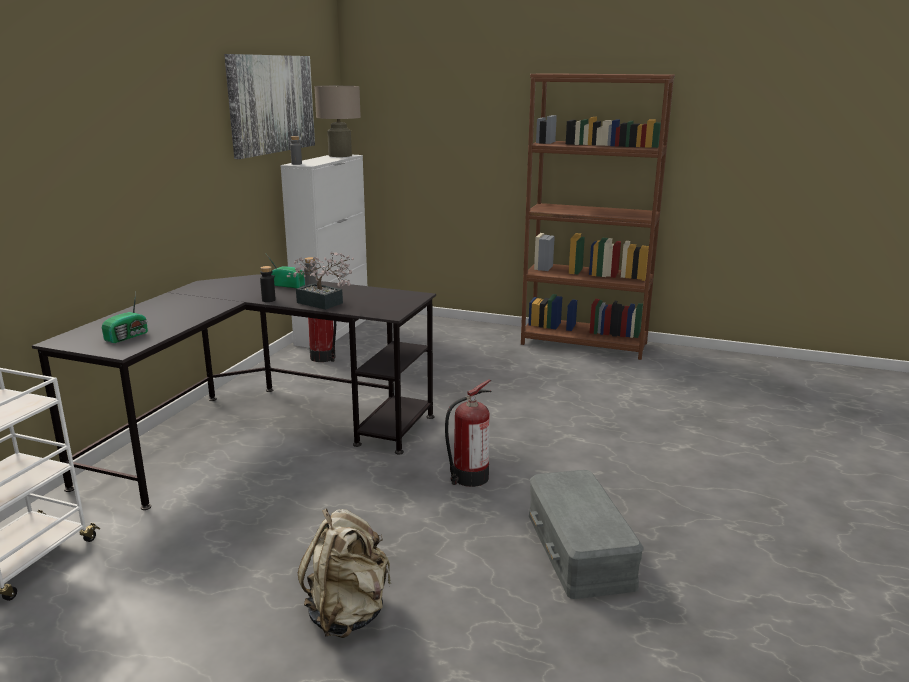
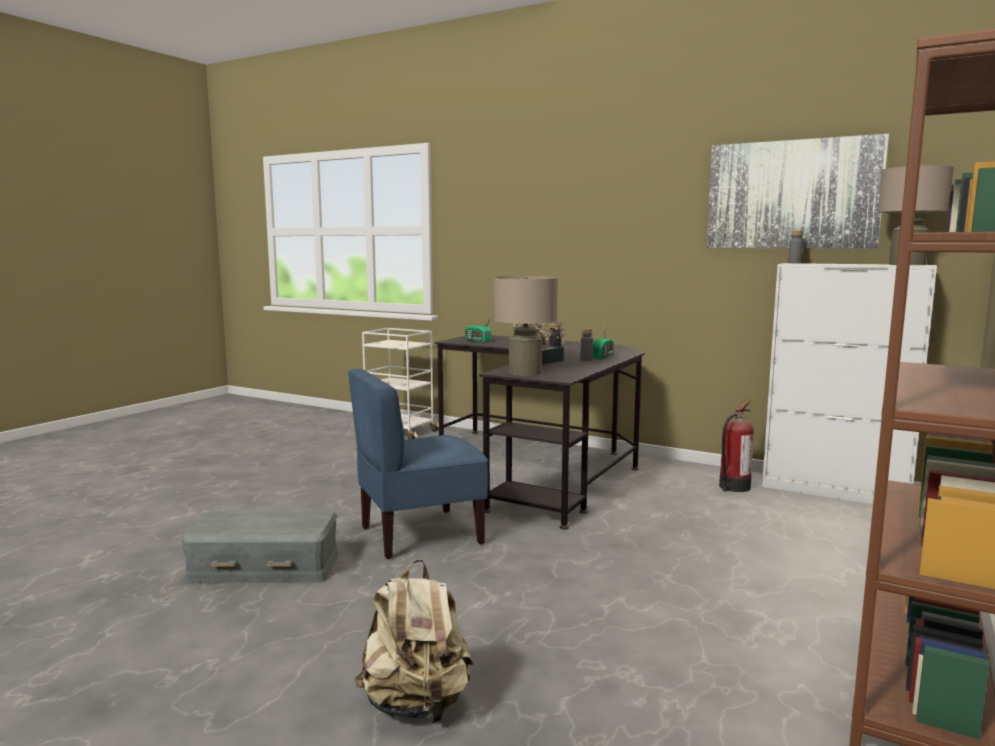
camera: 100 degrees right, 10 degrees down
beige backpack [298,508,391,638] -> beige backpack moved to [355,559,474,723]
fire extinguisher [445,379,492,487] -> blue chair [348,369,488,559]
none -> beige table lamp [494,276,558,376]

